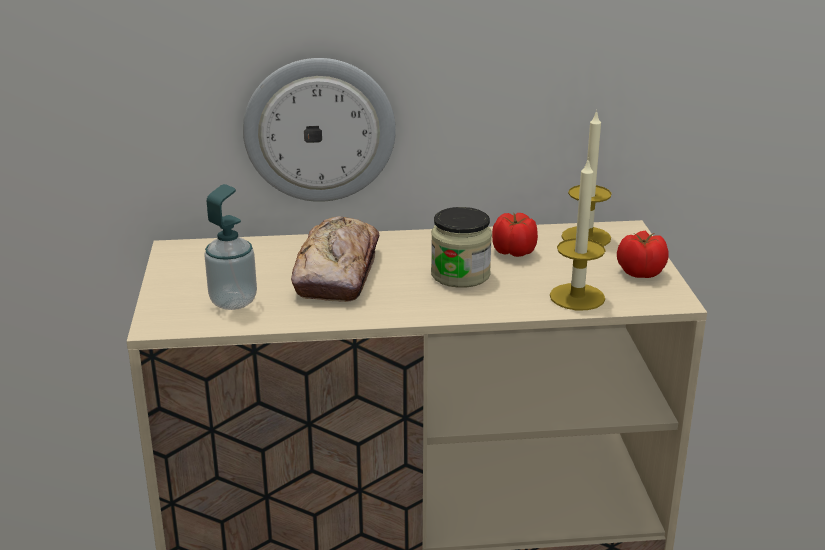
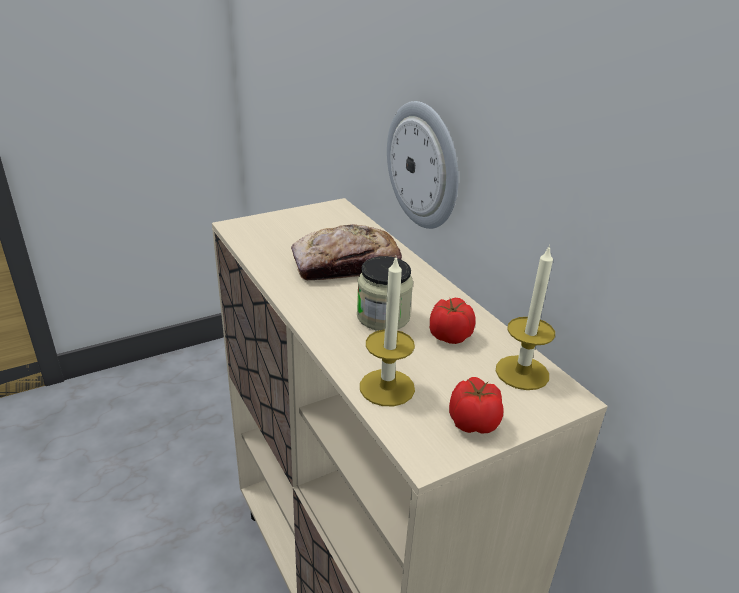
camera: 65 degrees right, 5 degrees up
soap dispenser [204,184,257,310] -> none

